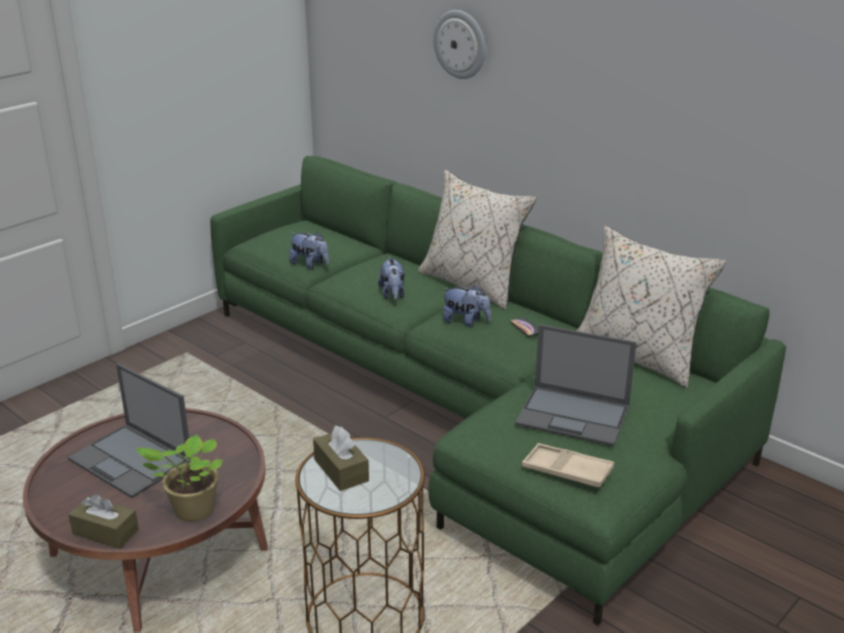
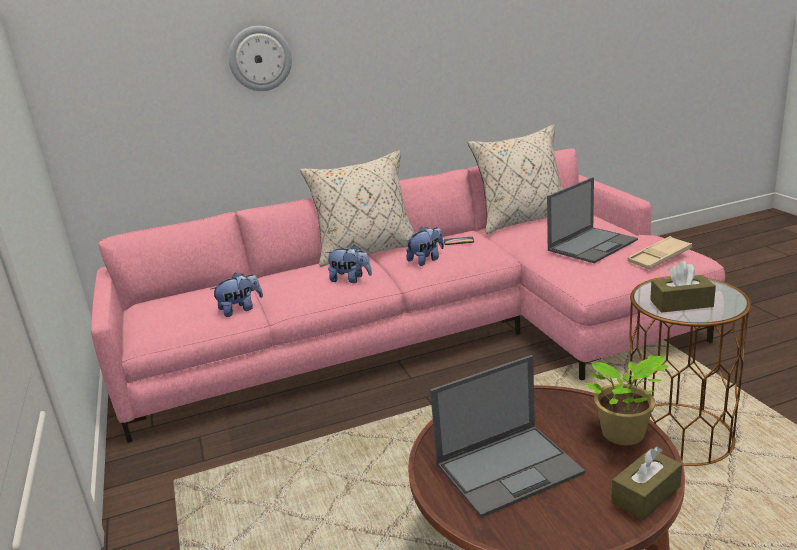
camera: 60 degrees left, 5 degrees down
green sofa [210,156,786,626] -> pink sofa [91,148,725,443]

